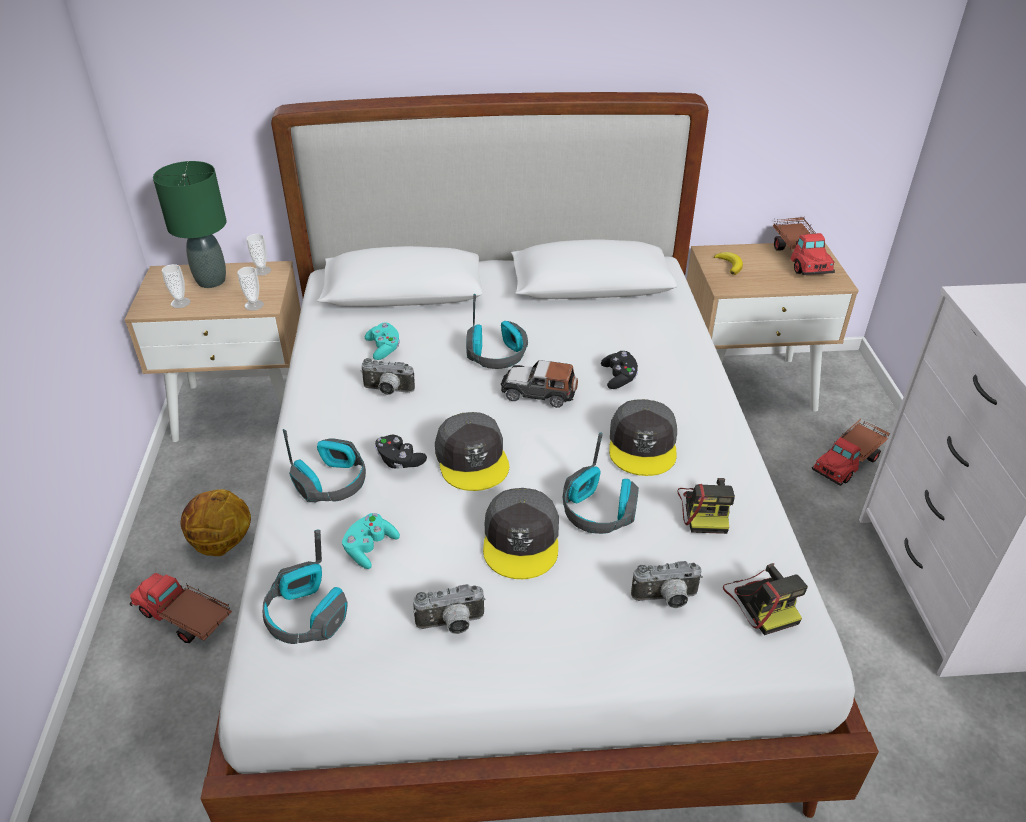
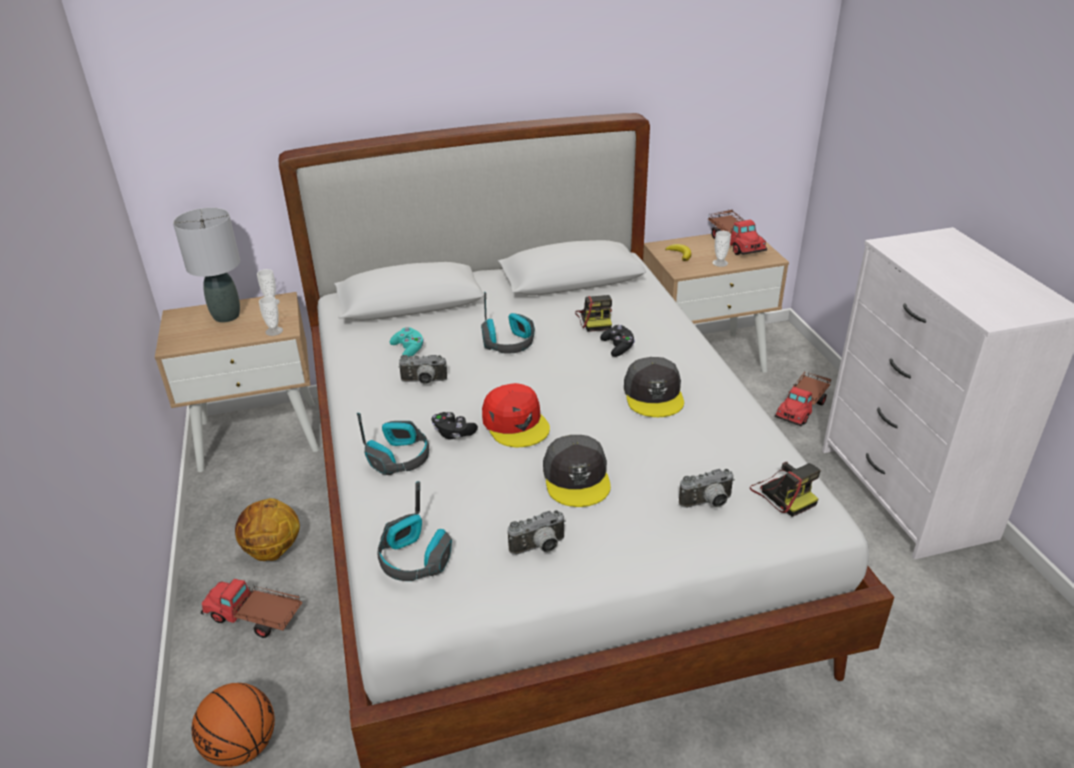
camera: 10 degrees left, 5 degrees down
green table lamp [153,161,227,288] -> grey table lamp [173,208,240,323]
cup [162,264,190,308] -> cup moved to [712,231,731,267]
turquoise game controller [342,513,400,569] -> none
grey cap [435,412,509,491] -> red cap [482,383,550,447]
toy car [501,360,578,408] -> none
headphones [563,432,639,534] -> none
camera [677,478,735,534] -> camera moved to [575,295,612,332]
none -> basketball [192,683,275,767]

